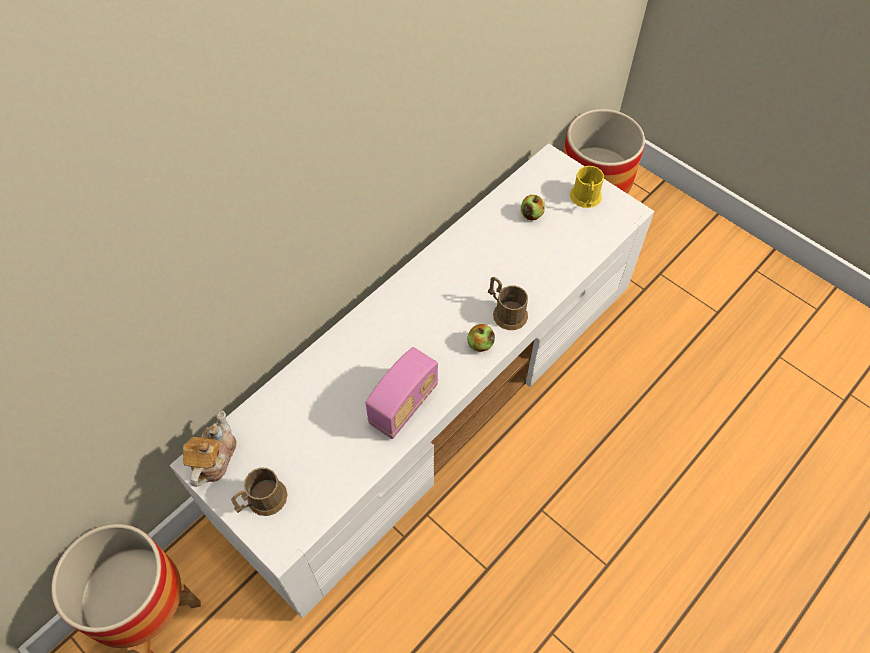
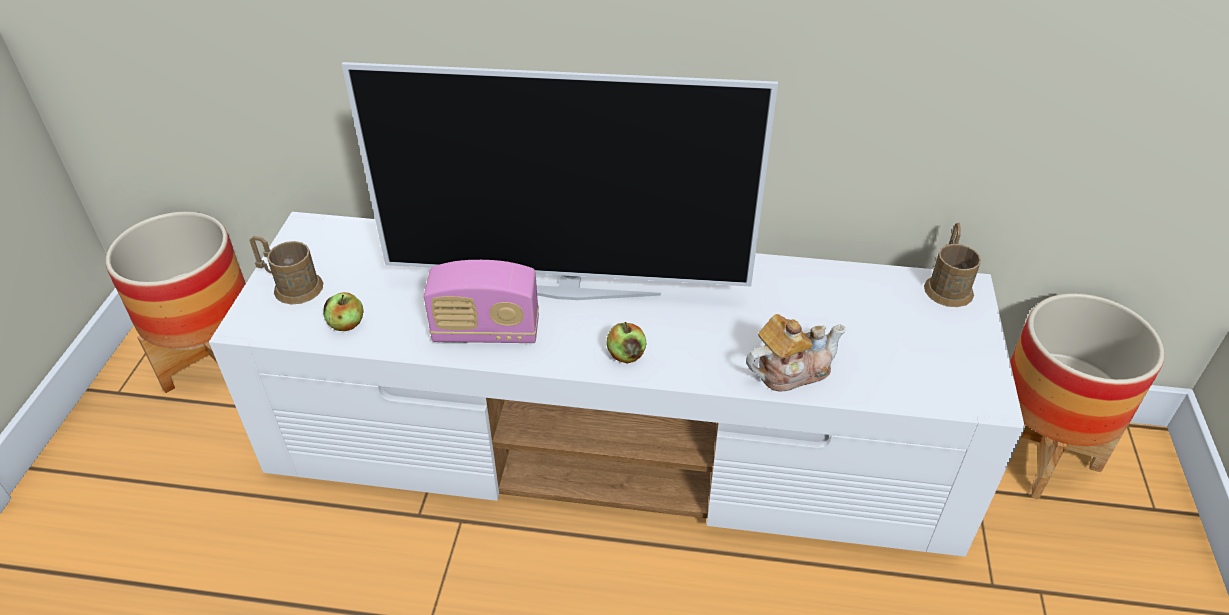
camera: 55 degrees right, 15 degrees down
teapot [183,411,236,487] -> teapot moved to [746,314,846,391]
brown mug [488,277,528,330] -> brown mug moved to [924,223,981,307]
apple [521,195,545,221] -> apple moved to [323,292,364,331]
yellow mug [570,166,604,208] -> none
none -> television [342,62,778,300]

